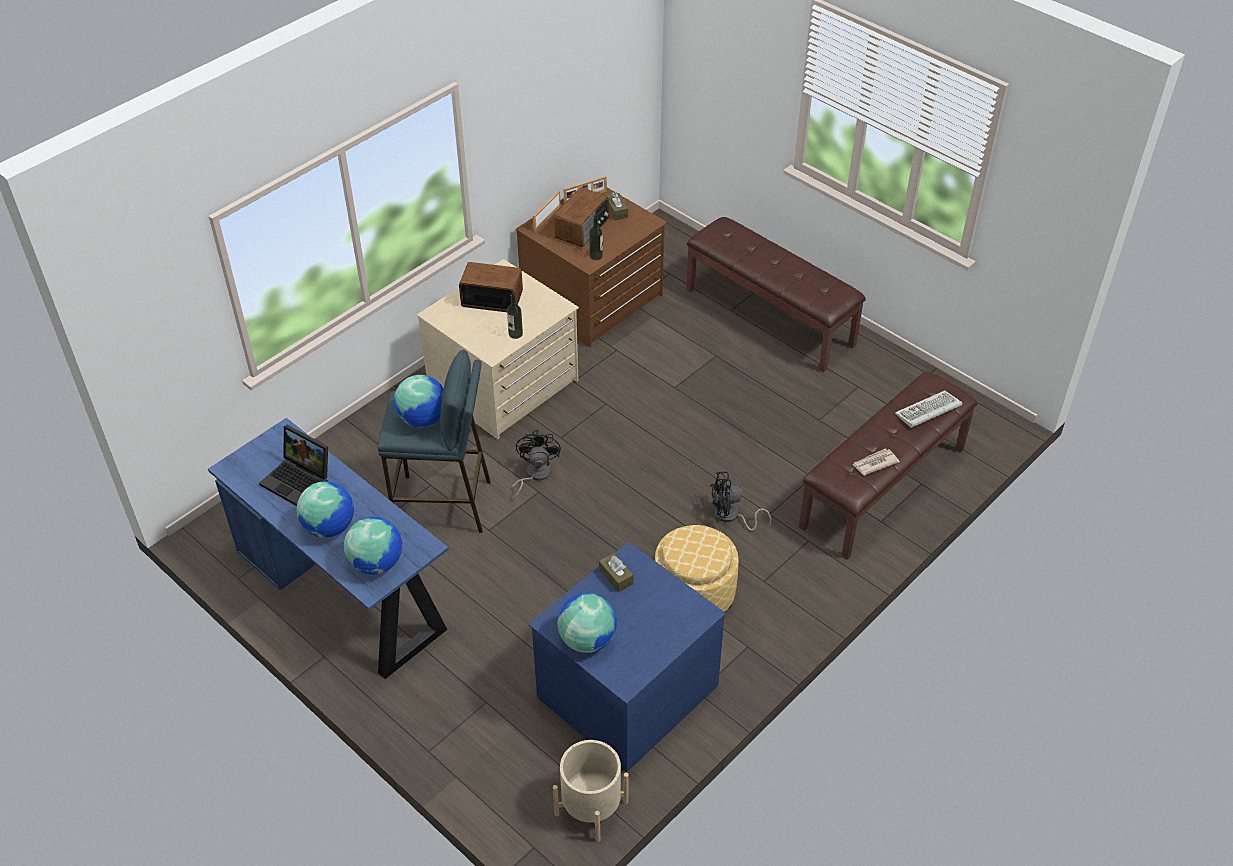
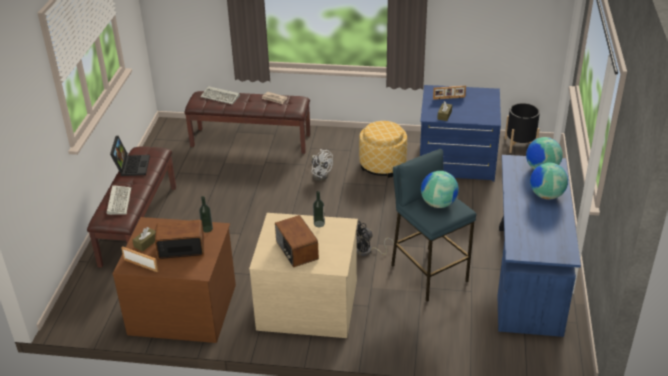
camera: 125 degrees left, 10 degrees down
laptop [259,425,328,506] -> laptop moved to [110,136,150,176]
picture frame [533,190,561,231] -> picture frame moved to [433,86,466,100]
beige planter [553,740,629,842] -> black planter [505,103,540,153]
globe [557,593,617,653] -> none
black fan [711,472,772,531] -> white fan [311,149,333,181]
none -> keyboard [107,185,131,215]

